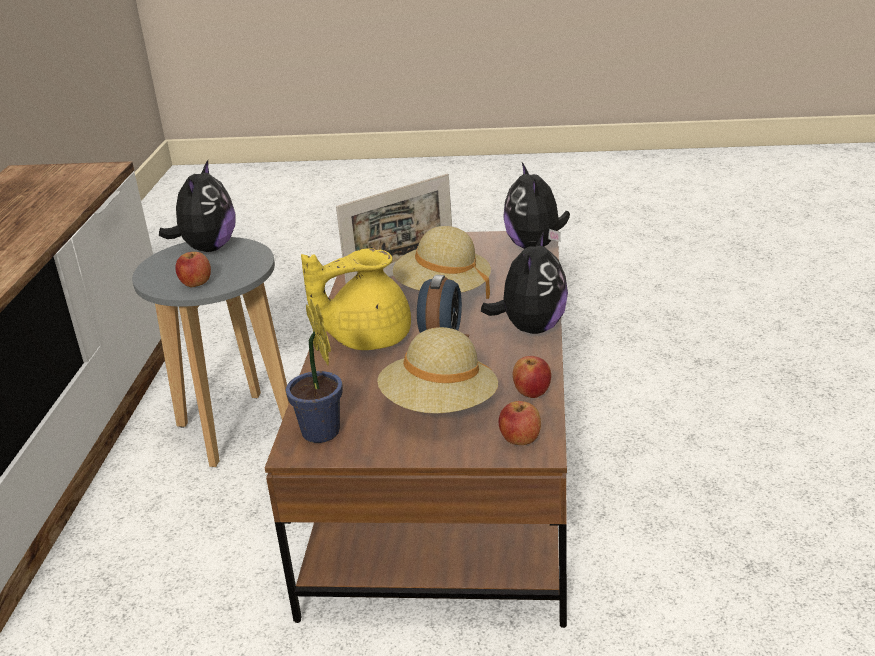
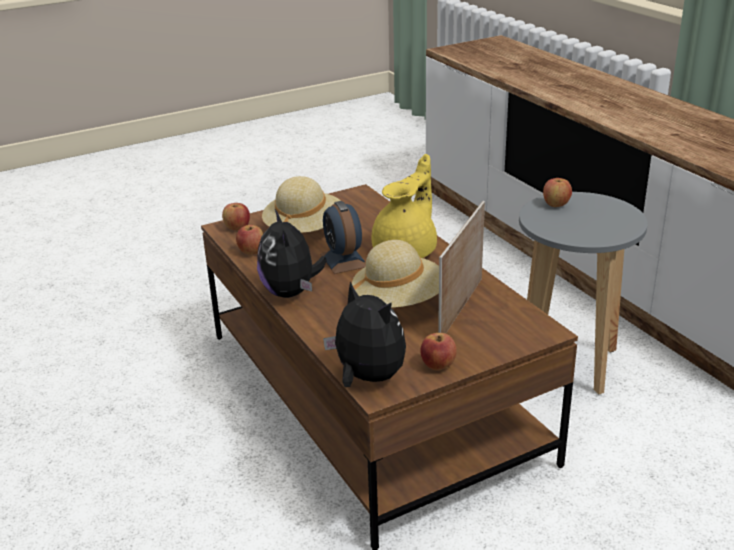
camera: 145 degrees right, 0 degrees up
plush toy [159,160,235,252] -> none
potted plant [285,300,343,443] -> none
none -> apple [420,333,457,371]

